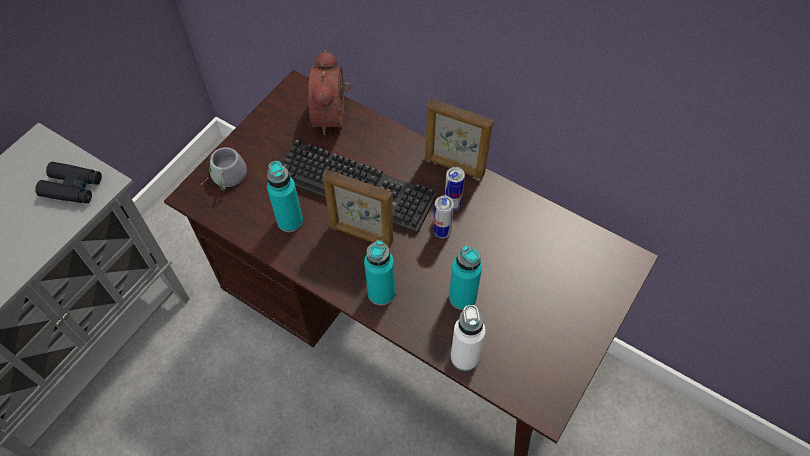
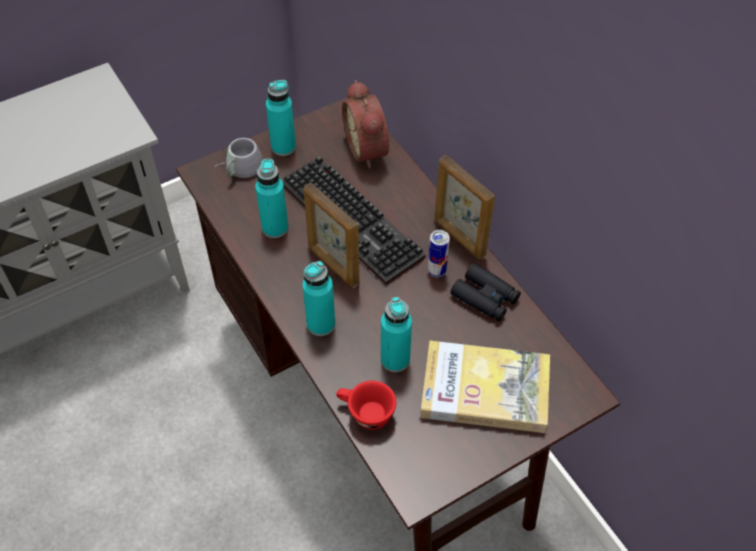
camera: 25 degrees right, 5 degrees down
black binoculars [35,162,102,204] -> black binoculars moved to [450,263,521,321]
alarm clock [308,50,351,135] -> alarm clock turned 45 degrees counterclockwise [342,80,389,168]
can [433,196,454,238] -> none
white bottle [451,305,486,371] -> red cup [336,381,396,430]
none -> turquoise bottle [266,80,296,156]
none -> book [420,341,550,433]

